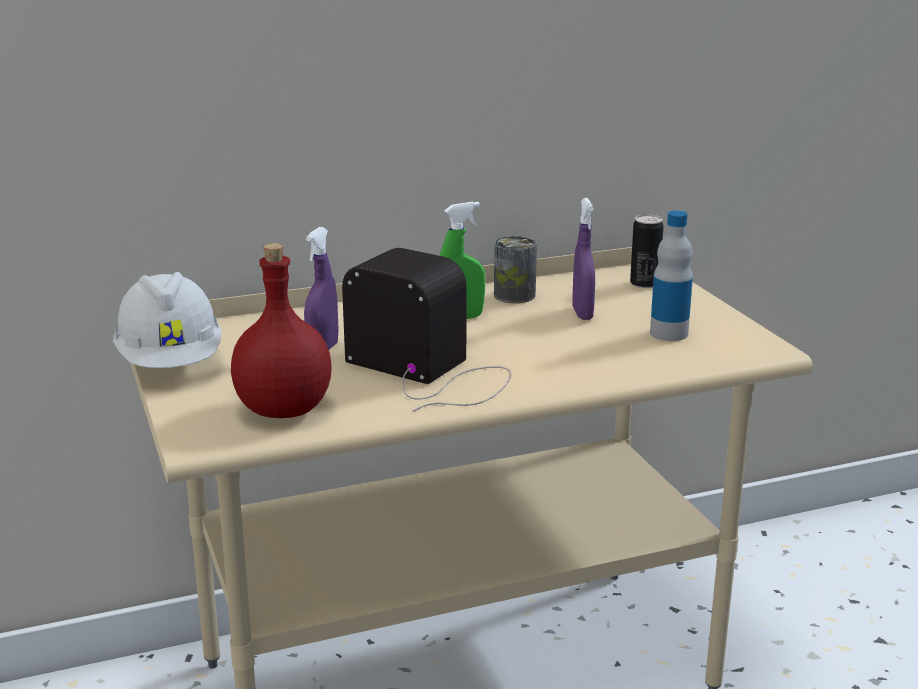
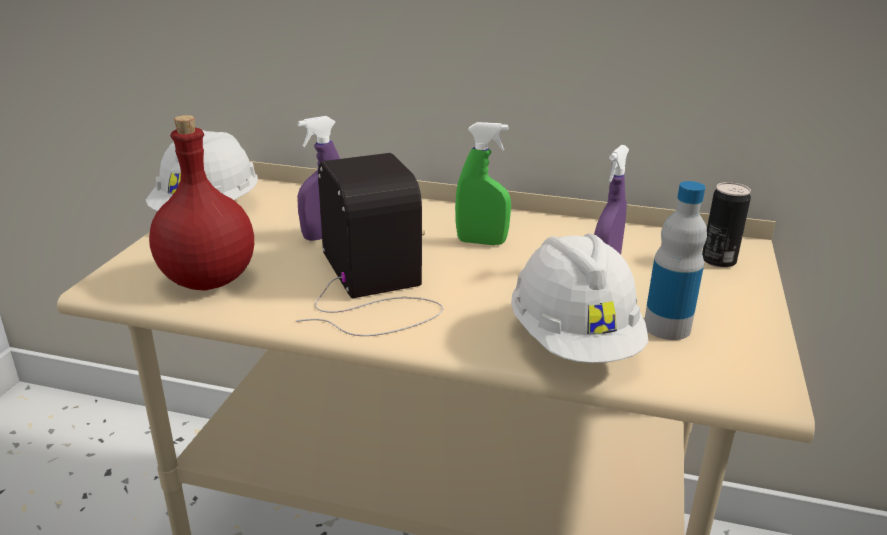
camera: 35 degrees right, 5 degrees up
can [494,236,537,303] -> none
none -> white hard hat [511,234,648,363]

